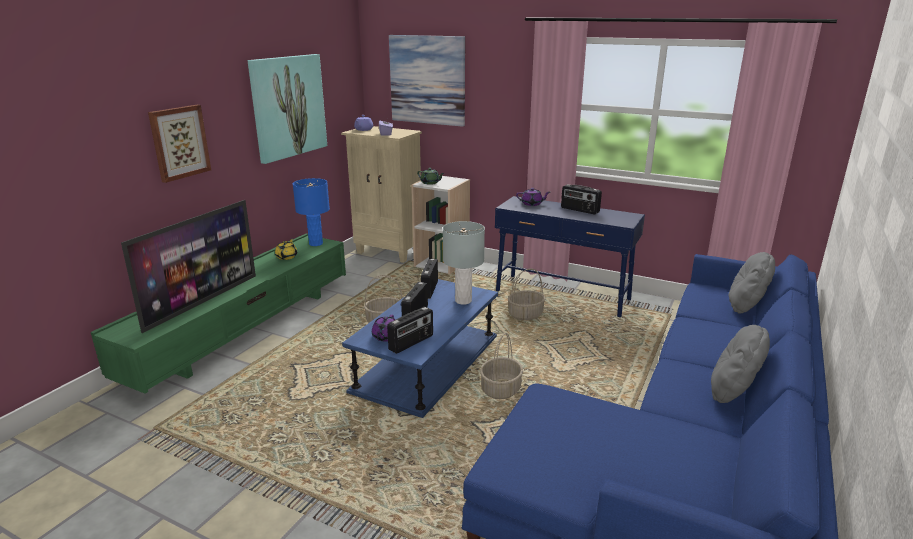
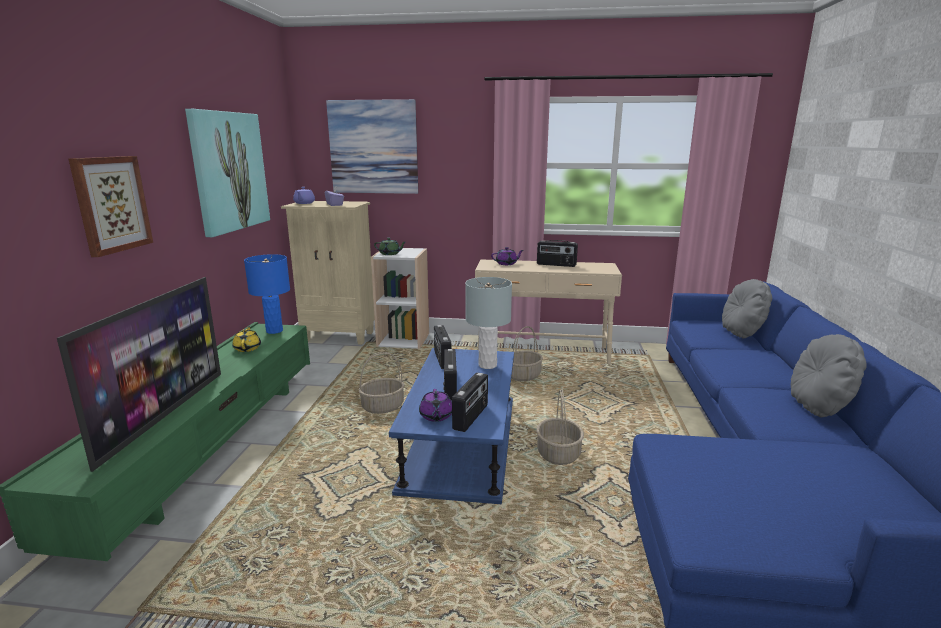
camera: 20 degrees left, 5 degrees down
blue console table [495,196,645,317] -> beige console table [475,260,622,364]

